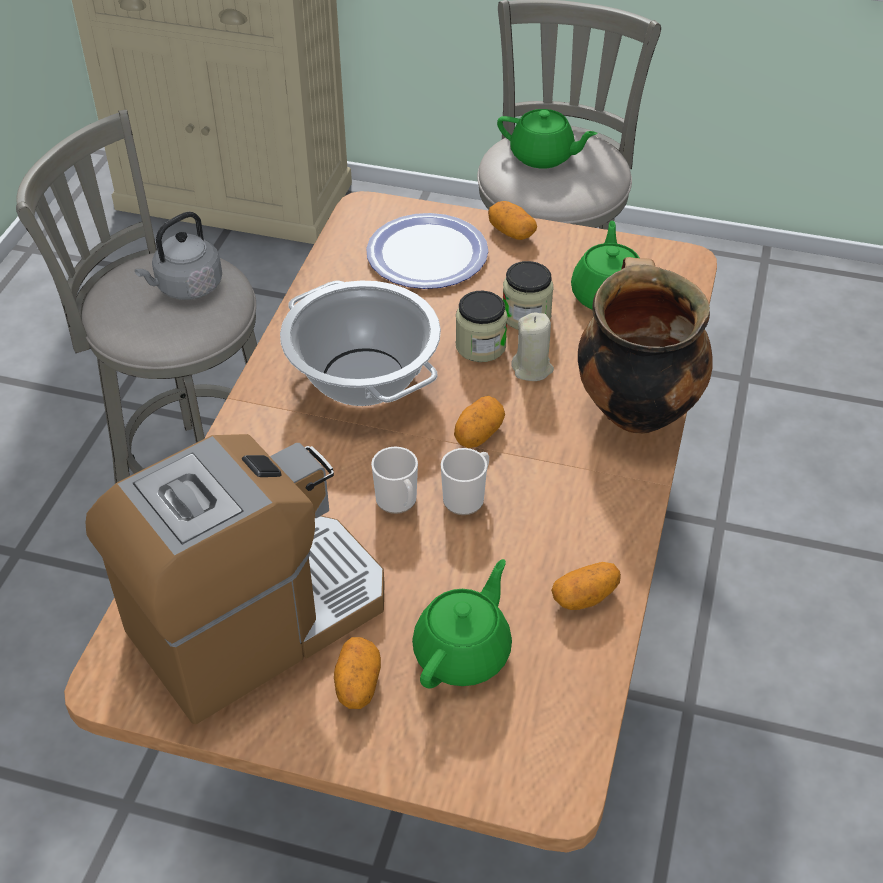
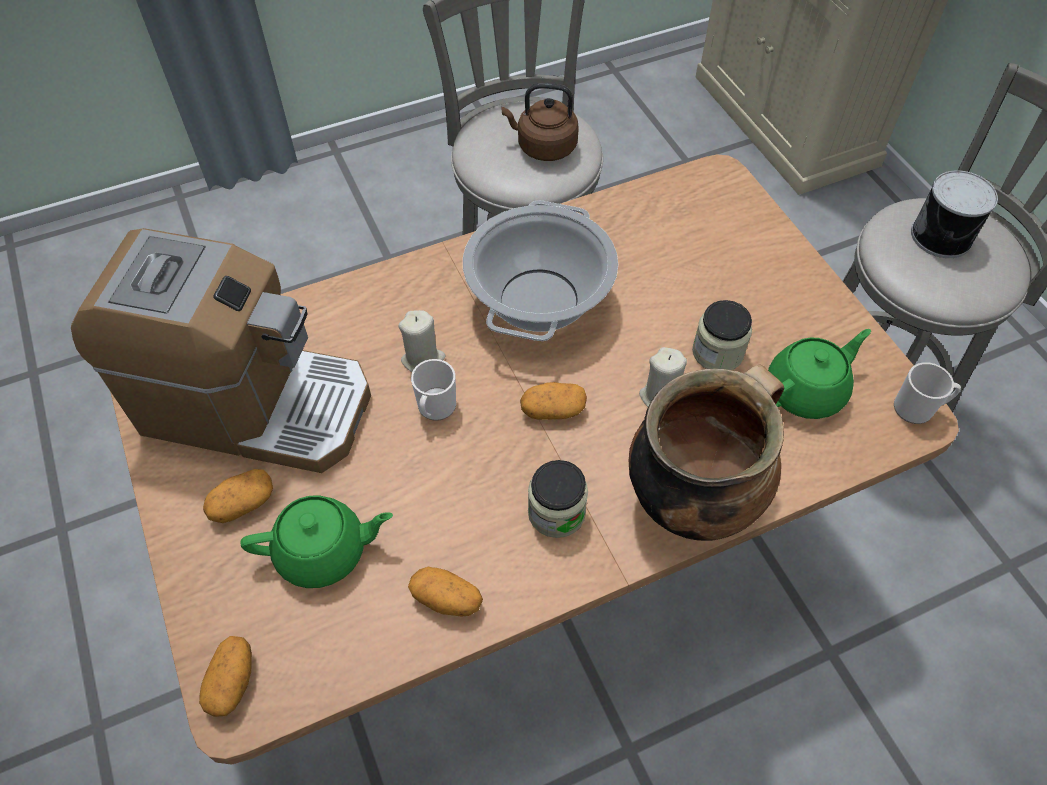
camera: 50 degrees right, 10 degrees up
grey kettle [134,212,222,300] -> brown kettle [501,83,579,161]
plate [366,213,488,289] -> none
mug [441,448,489,515] -> mug moved to [894,362,961,424]
jar [456,291,508,362] -> jar moved to [528,460,588,538]
potato [488,201,537,240] -> potato moved to [199,636,252,717]
green teapot [497,109,598,169] -> can [911,170,998,258]
none -> beige candle [398,310,445,372]

